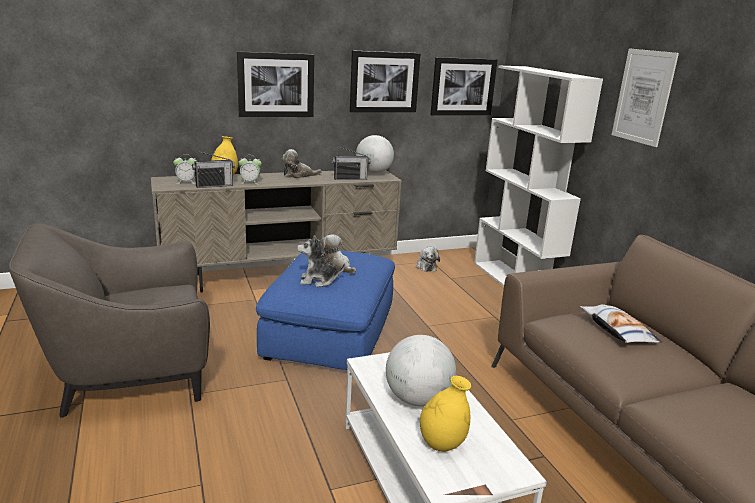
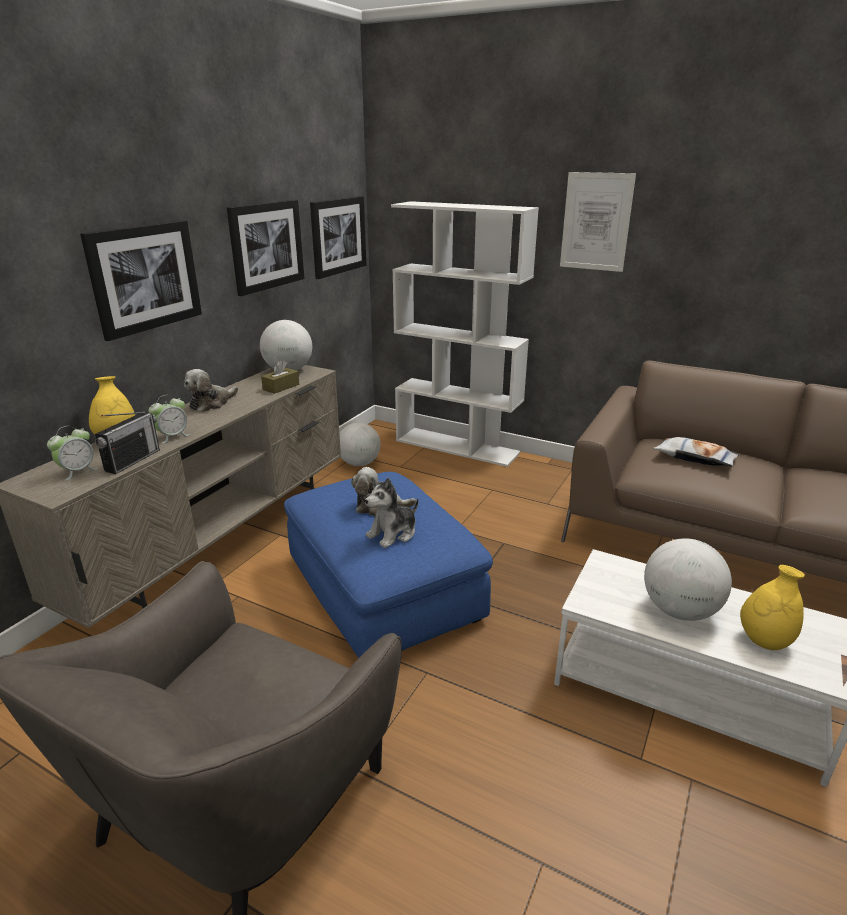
camera: 40 degrees left, 5 degrees up
radio [332,147,370,180] -> brown tissue box [261,360,299,394]
plush toy [416,247,440,272] -> globe [339,422,381,466]

